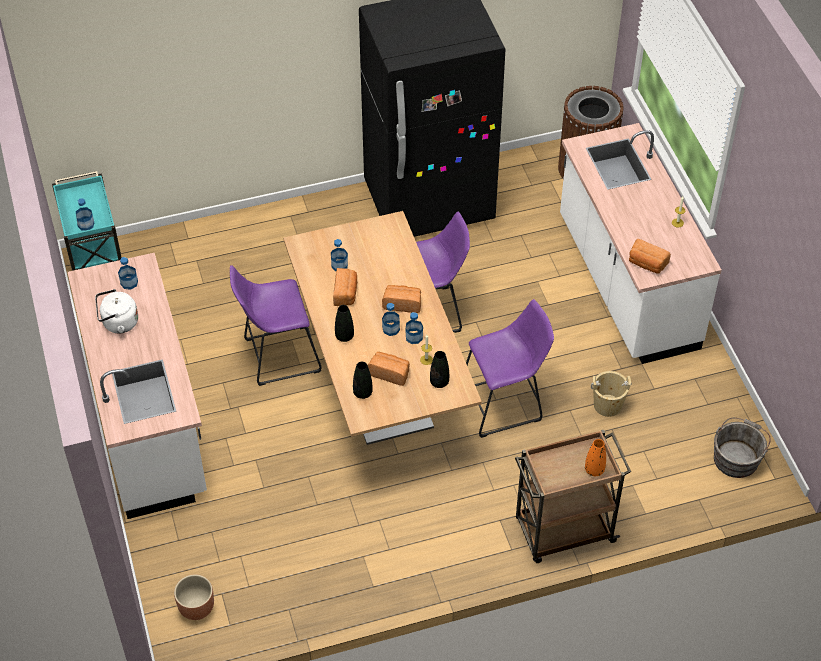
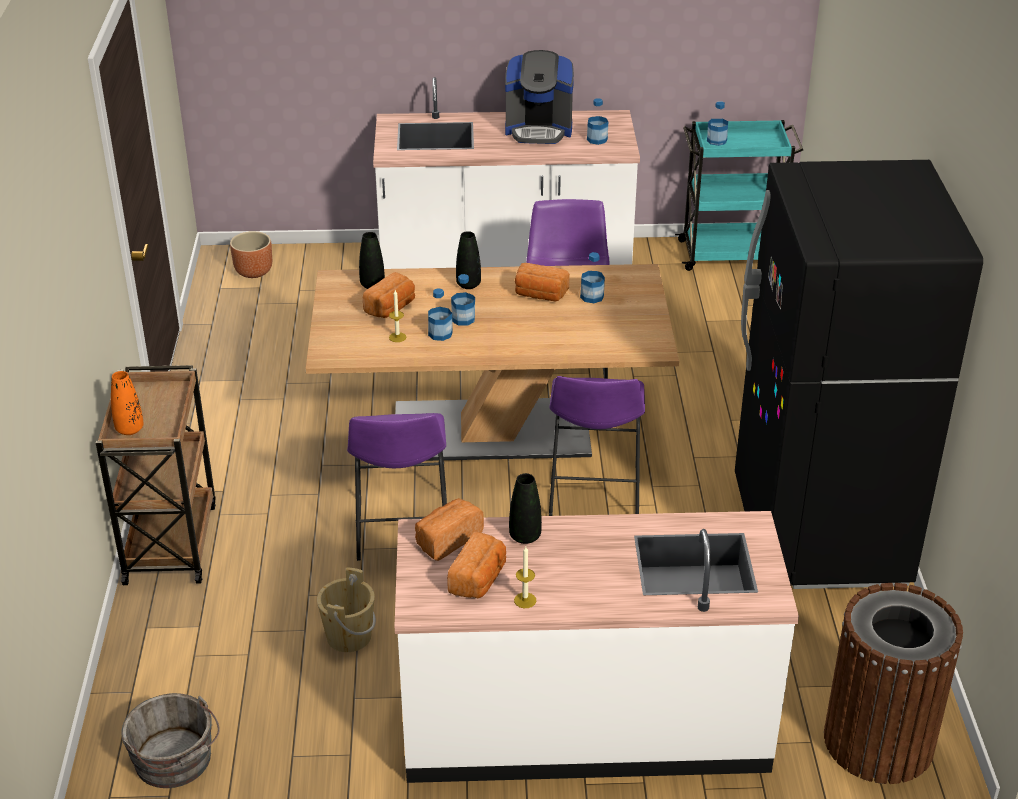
camera: 105 degrees right, 15 degrees down
white kettle [95,289,138,333] -> coffee machine [505,50,574,144]
bread [382,285,421,313] -> bread moved to [447,531,506,599]
black vase [430,351,449,388] -> black vase moved to [509,473,542,544]

